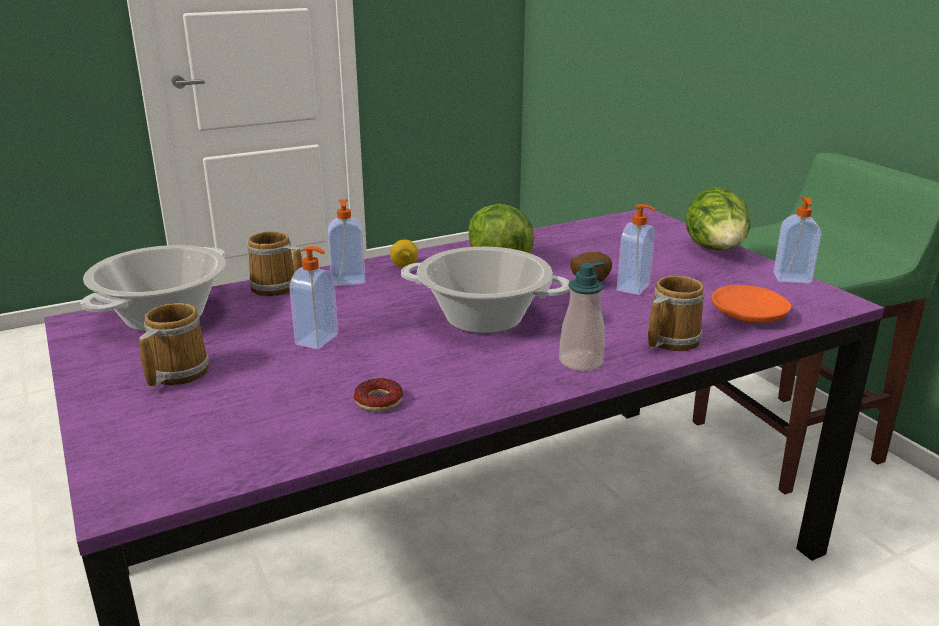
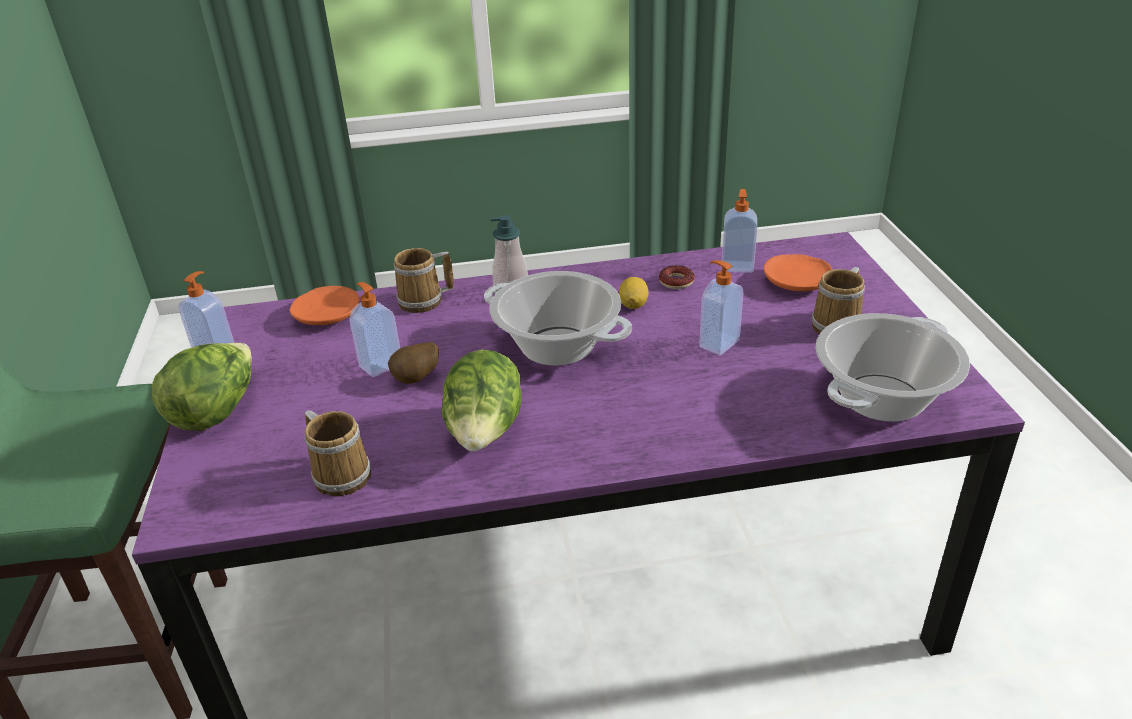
camera: 160 degrees left, 10 degrees up
mug [247,231,303,296] -> mug moved to [305,410,371,496]
soap dispenser [328,199,365,286] -> soap dispenser moved to [721,189,757,273]
lemon [390,240,418,268] -> lemon moved to [619,277,649,309]
none -> orange plate [764,254,833,291]

